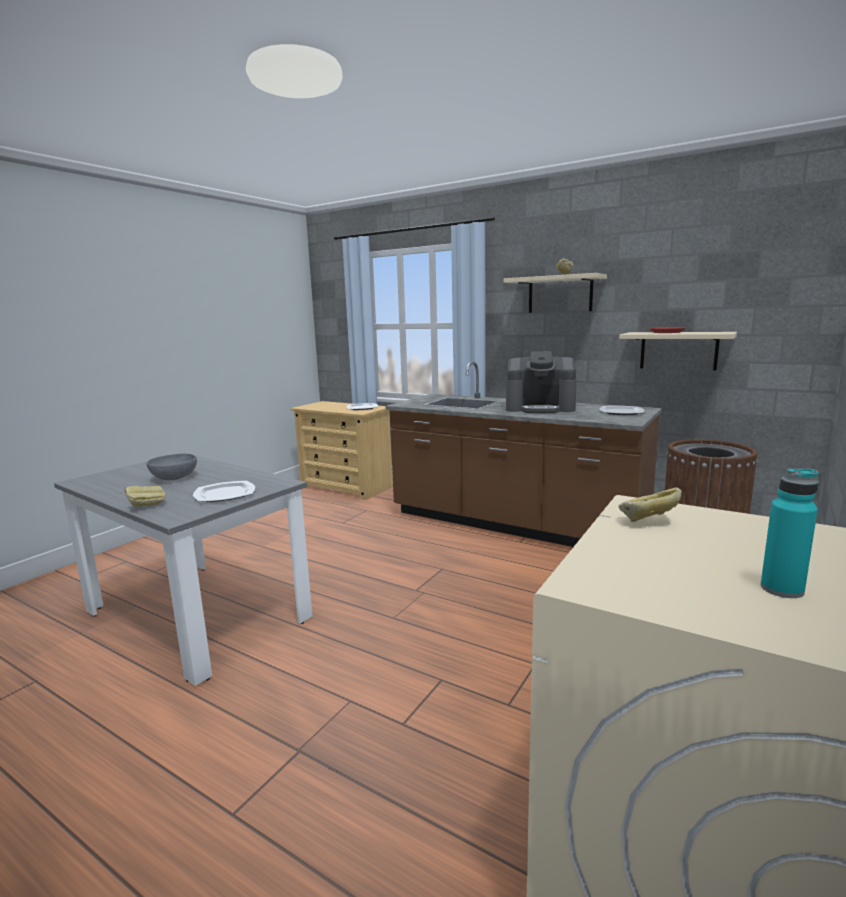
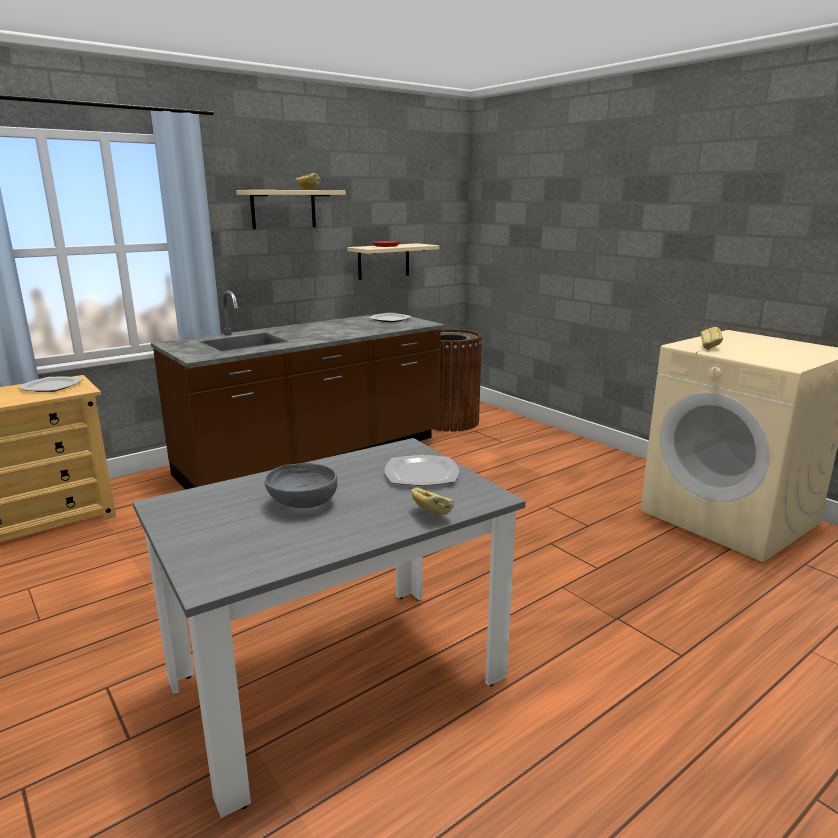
camera: 70 degrees left, 5 degrees up
coffee machine [506,351,577,413] -> none
turquoise bottle [761,468,819,598] -> none

